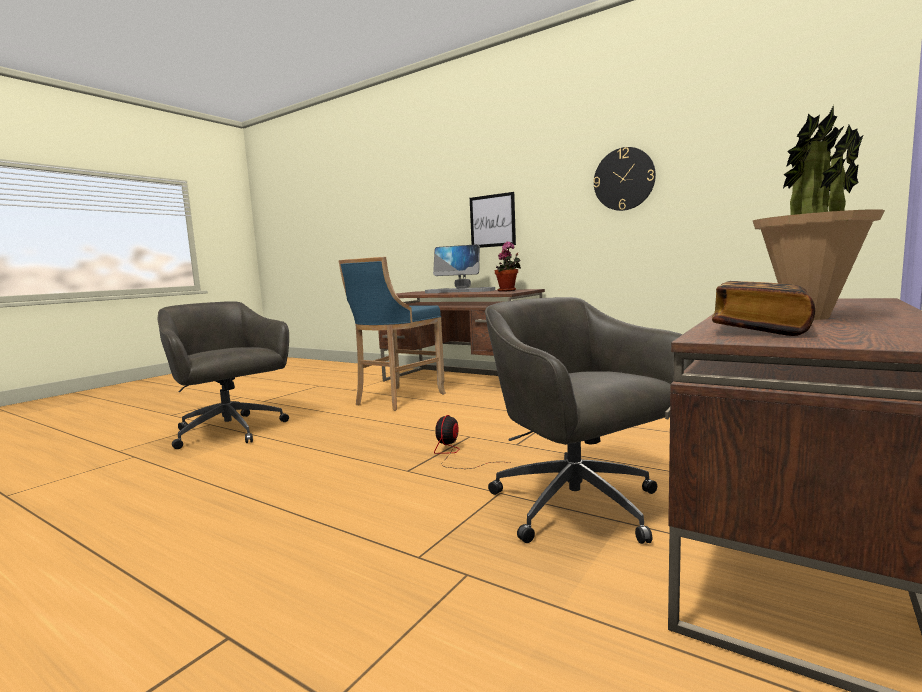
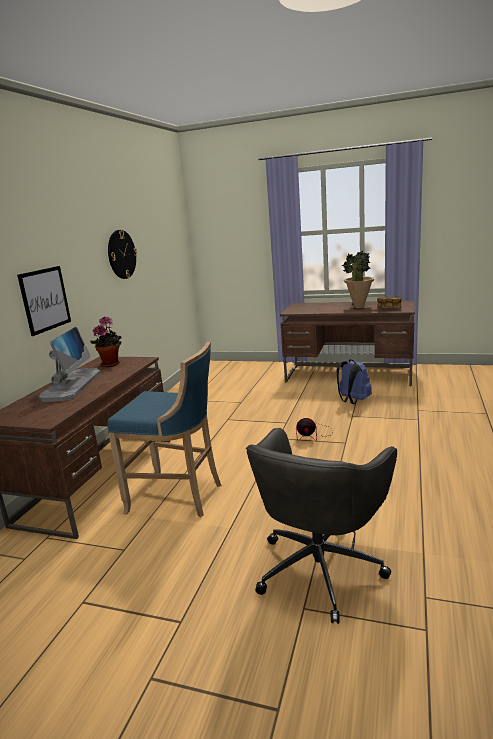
camera: 105 degrees left, 10 degrees up
grey office chair [485,297,694,544] -> blue backpack [337,359,372,404]

